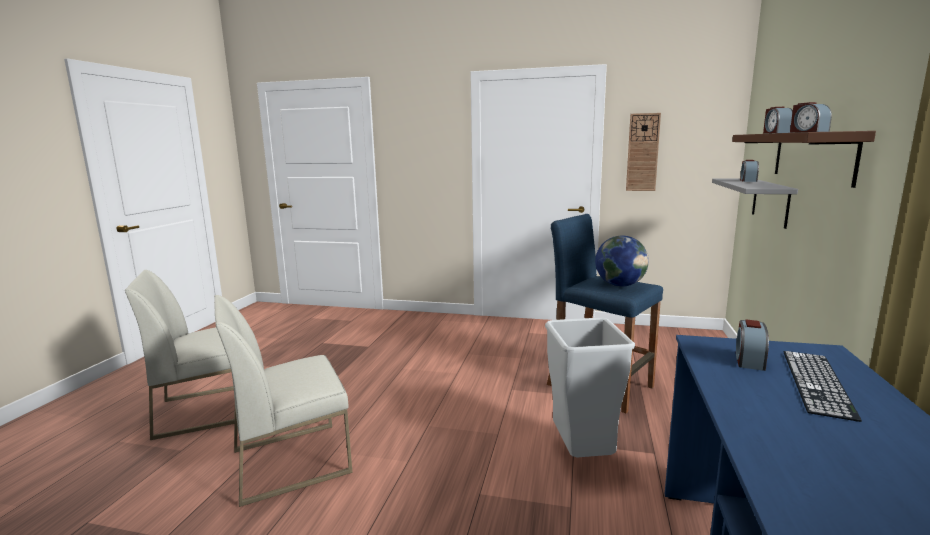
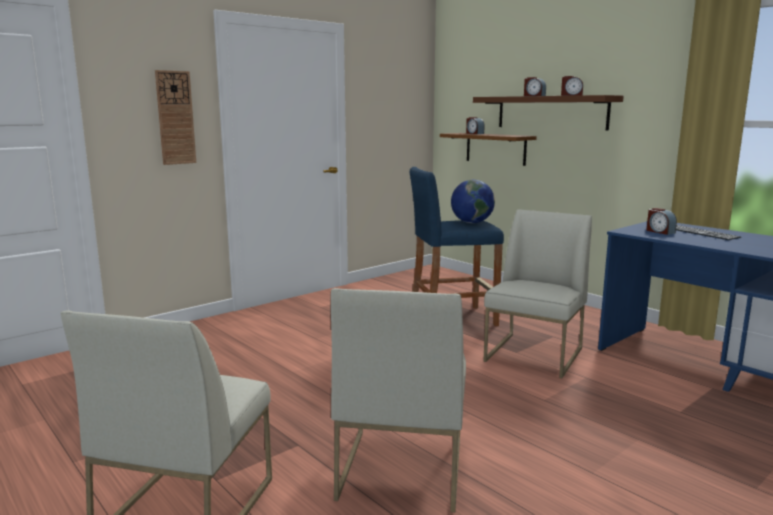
camera: 55 degrees left, 0 degrees up
grey trash can [545,318,635,457] -> white chair [483,209,592,378]
wall clock [626,113,661,191] -> wall clock moved to [155,70,196,165]
grey shelf [712,179,798,229] -> brown shelf [440,133,537,166]

